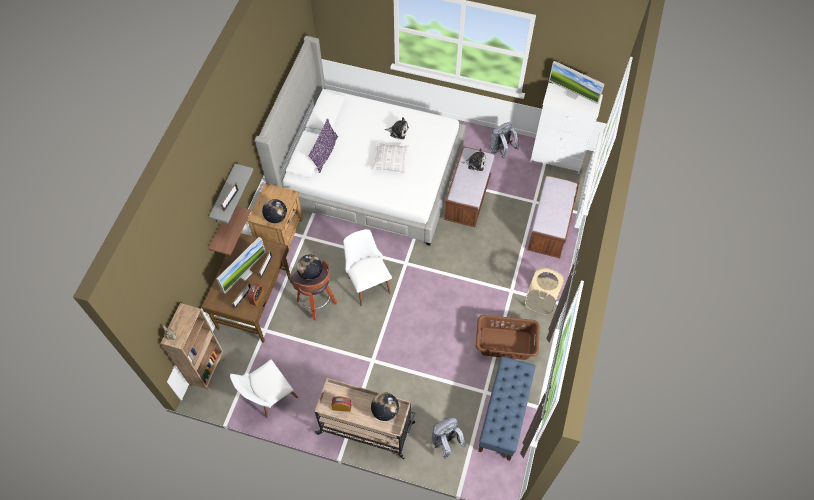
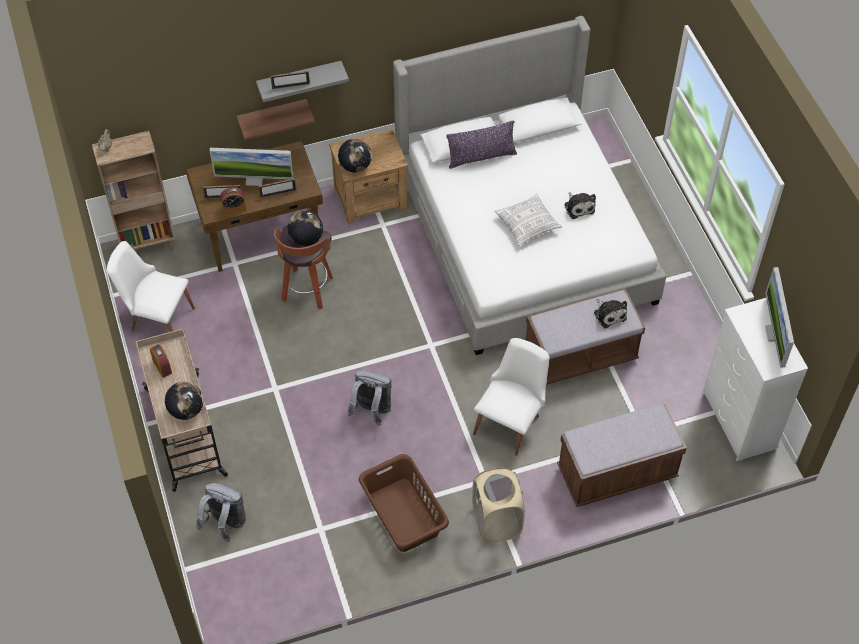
camera: 55 degrees right, 5 degrees down
white chair [343,229,392,306] -> white chair moved to [473,338,550,456]
blue bench [478,356,536,461] -> none
grey backpack [489,122,519,158] -> grey backpack moved to [347,370,392,426]

